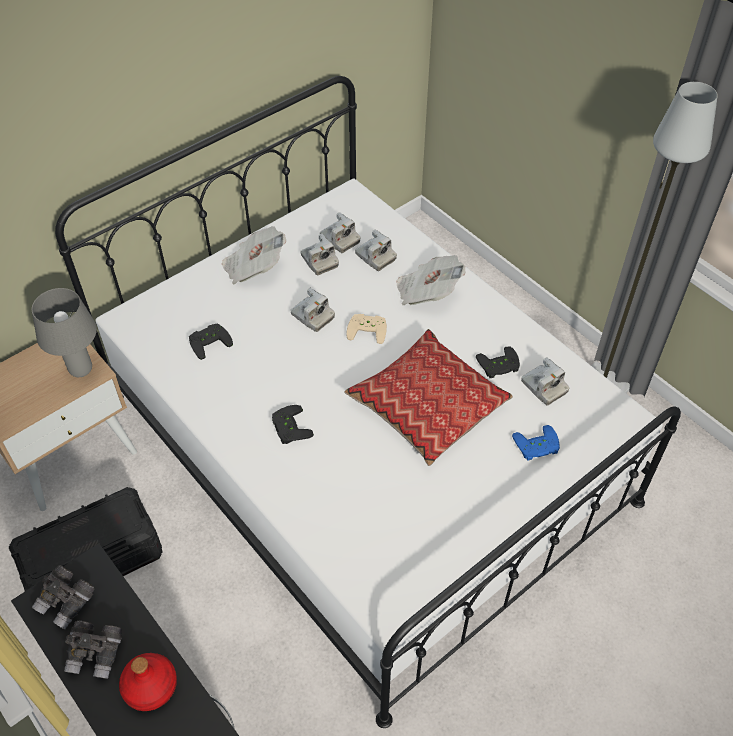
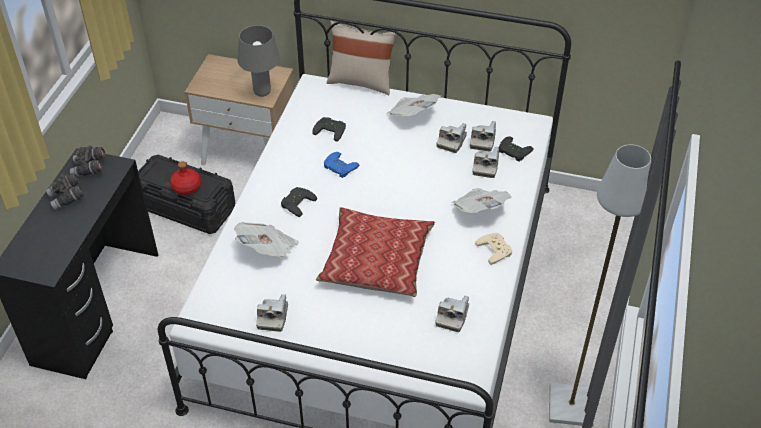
camera: 55 degrees right, 5 degrees down
red bottle [119,653,177,711] -> red bottle moved to [170,161,201,195]
camera [290,288,335,332] -> camera moved to [256,294,288,332]
beige game controller [346,314,387,344] -> beige game controller moved to [475,233,512,265]
black game controller [476,346,520,378] -> black game controller moved to [499,136,534,161]
blue game controller [512,425,560,461] -> blue game controller moved to [324,152,360,178]
none -> newspaper [234,222,299,257]
none -> beige pillow [326,20,397,95]

